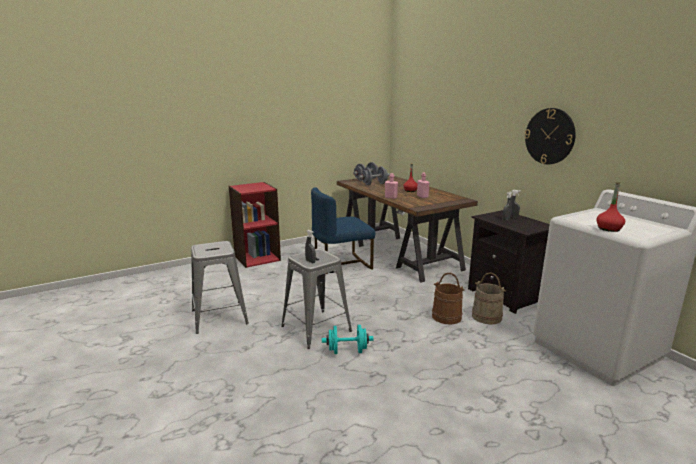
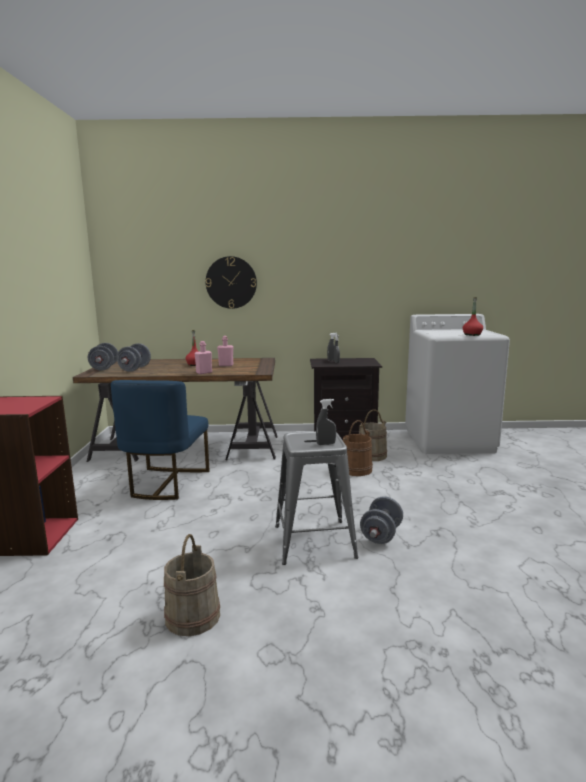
camera: 60 degrees left, 5 degrees down
grey stool [191,241,249,334] -> beige bucket [164,534,220,636]
turquoise dumbbell [322,325,373,354] -> grey dumbbell [360,496,403,544]
wall clock [524,108,576,164] -> wall clock moved to [206,256,257,309]

